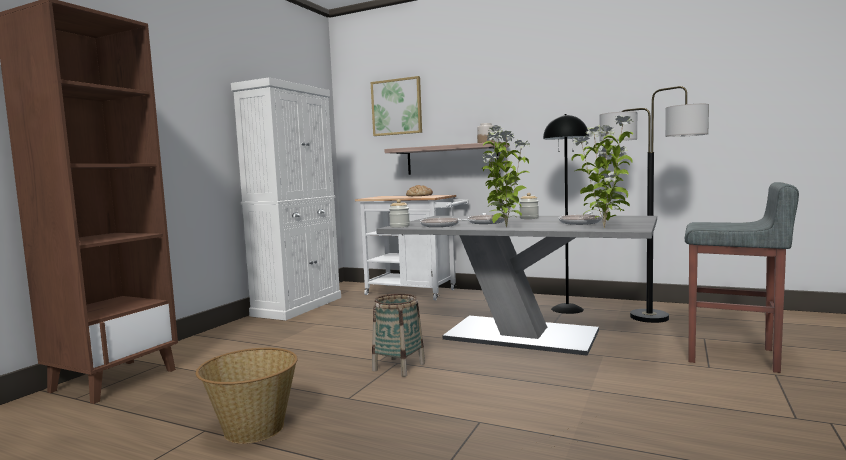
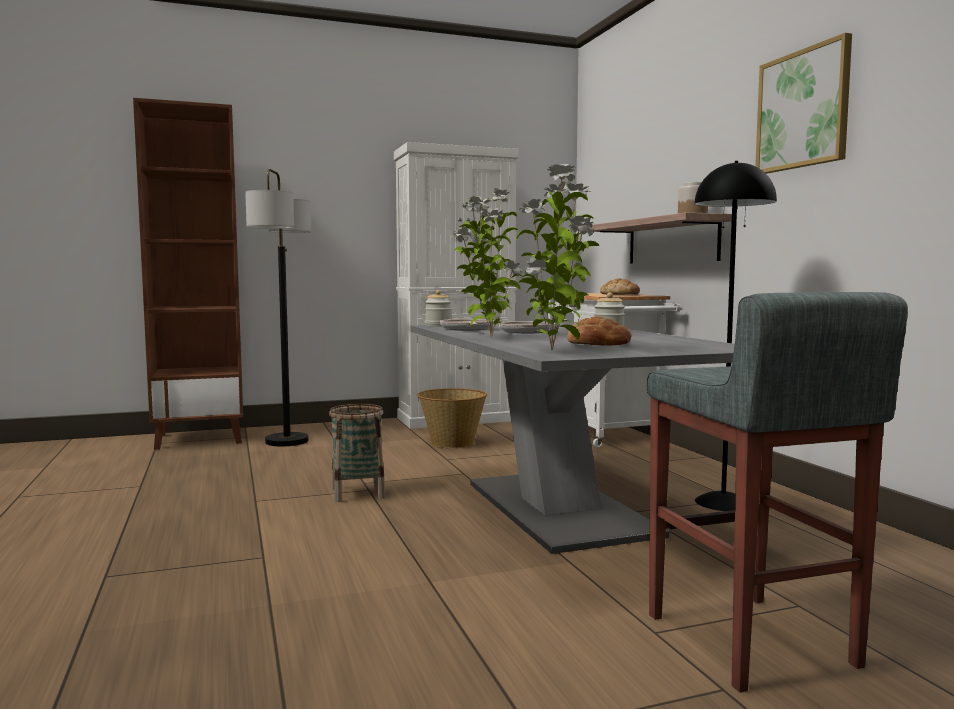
camera: 45 degrees right, 0 degrees up
basket [196,348,298,444] -> basket moved to [417,388,487,448]
picture [371,76,422,136] -> picture moved to [755,33,852,174]
frying pan [559,212,602,225] -> bread [567,316,631,346]
floor lamp [600,86,709,323] -> floor lamp moved to [245,169,311,446]

